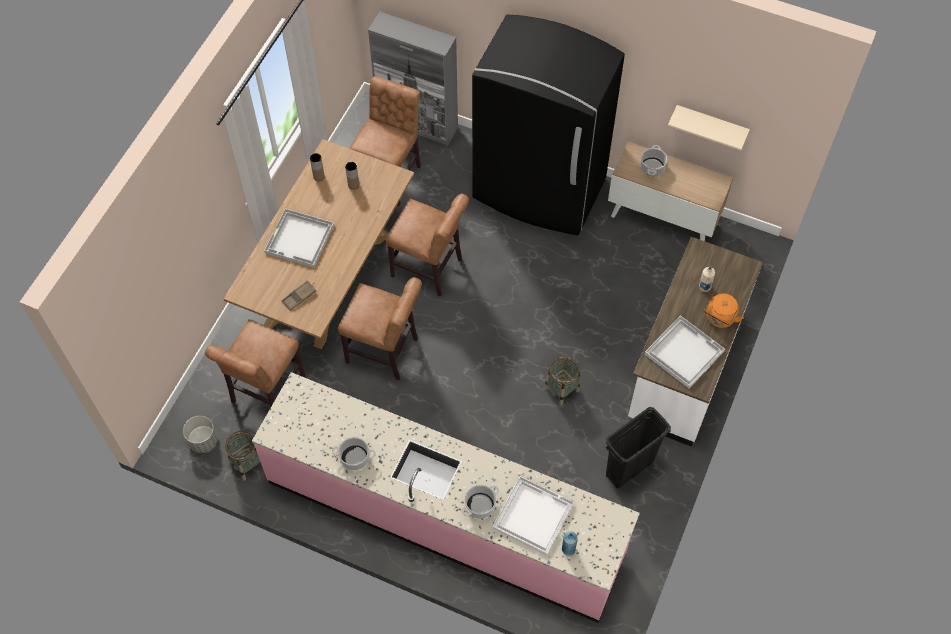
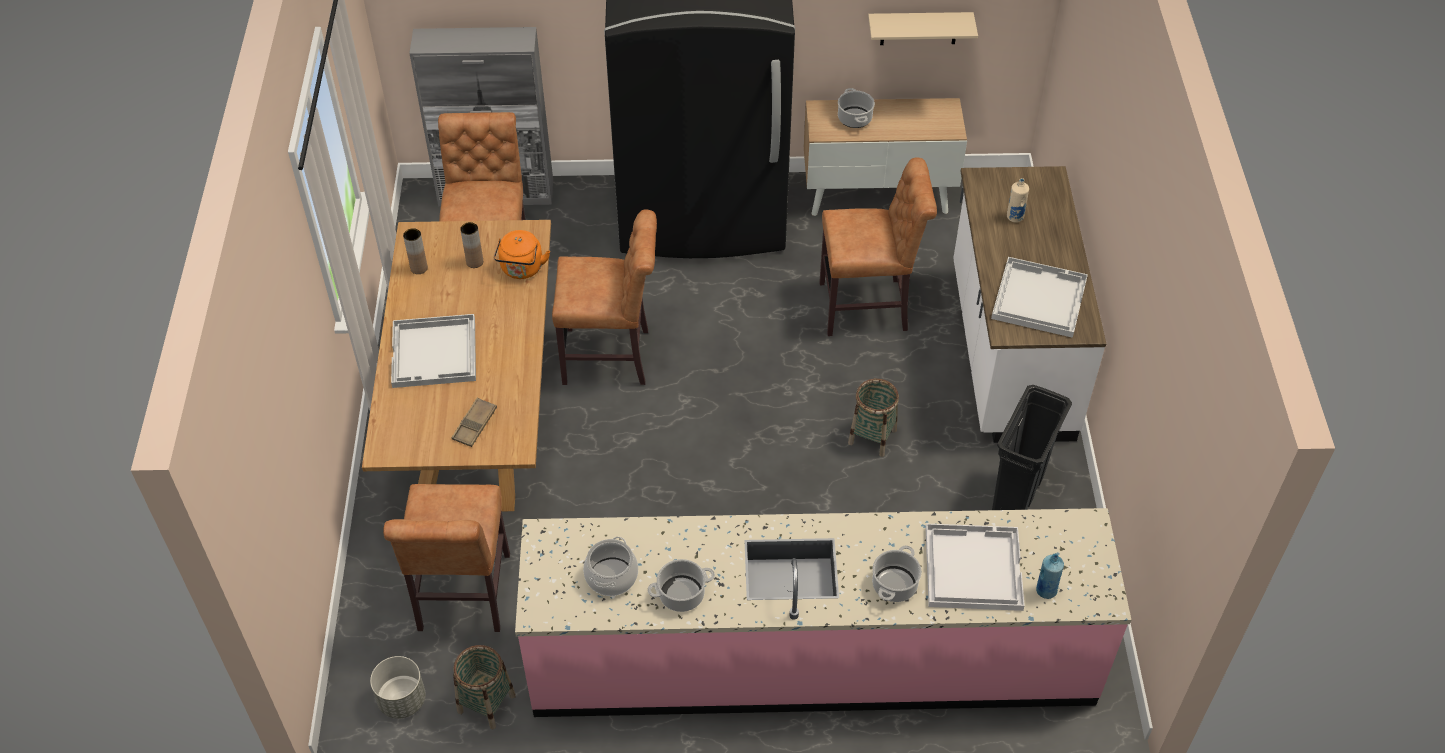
camera: 25 degrees left, 10 degrees down
brown chair [338,277,422,380] -> brown chair moved to [819,157,937,336]
orange kettle [704,293,744,328] -> orange kettle moved to [494,230,550,279]
none -> cooking pot [583,537,638,596]

